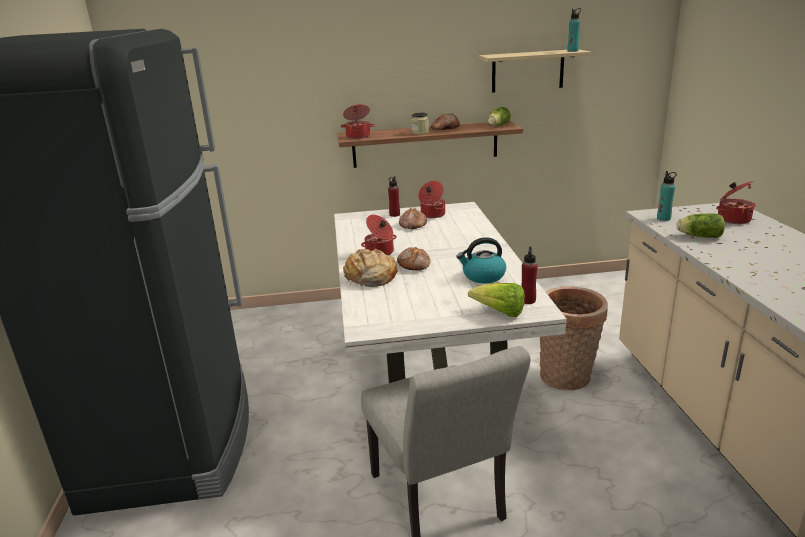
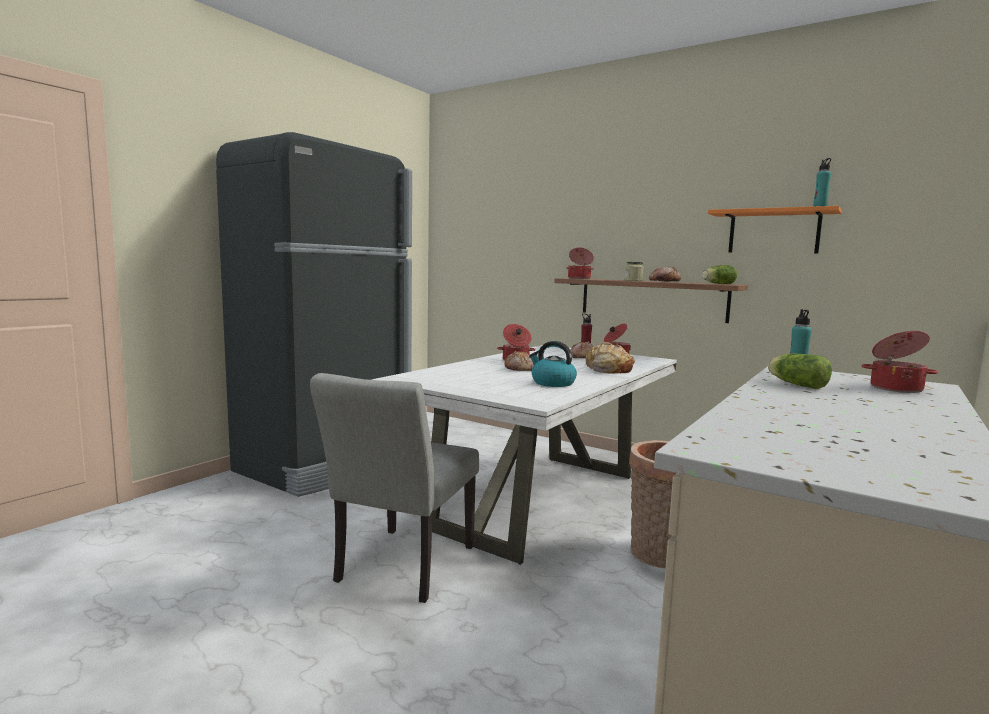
camera: 40 degrees right, 15 degrees down
bread [343,248,398,287] -> bread moved to [585,342,635,373]
lettuce [468,283,525,317] -> none
beige shelf [479,49,591,93] -> orange shelf [708,206,842,253]
red bottle [521,247,538,304] -> none

